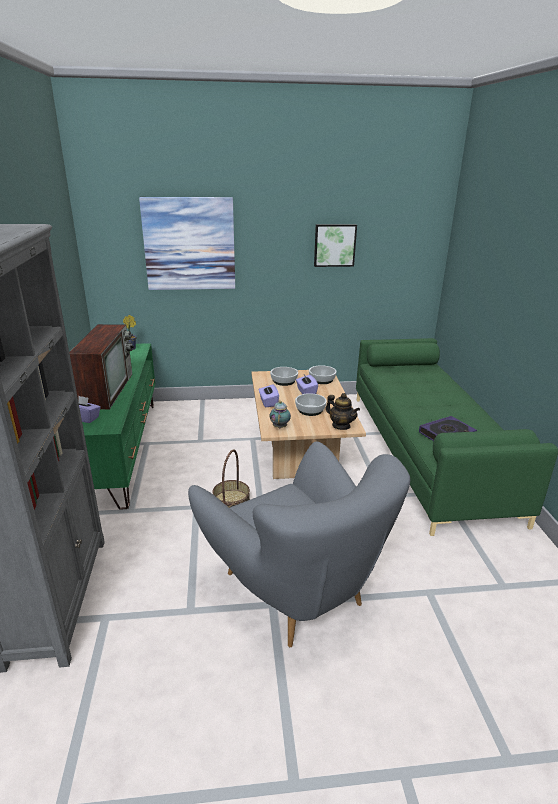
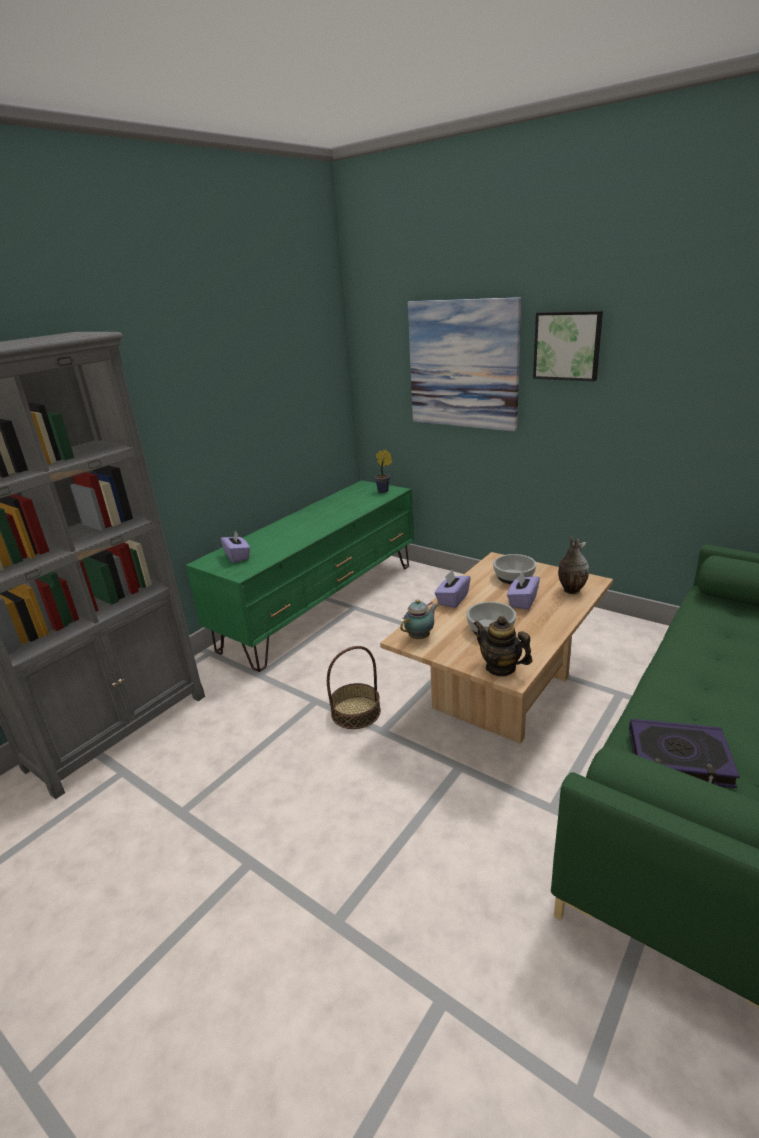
camera: 45 degrees right, 0 degrees up
television [69,324,134,410] -> none
grey armchair [188,442,410,647] -> none
bowl [309,365,337,384] -> vase [558,536,589,594]
picture [314,224,357,267] -> picture moved to [533,311,603,381]
teapot [326,393,360,430] -> teapot turned 135 degrees clockwise [474,616,533,677]

